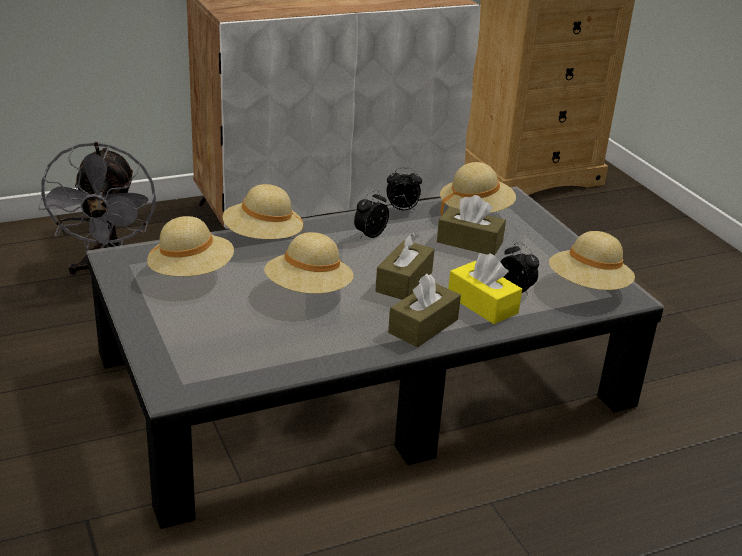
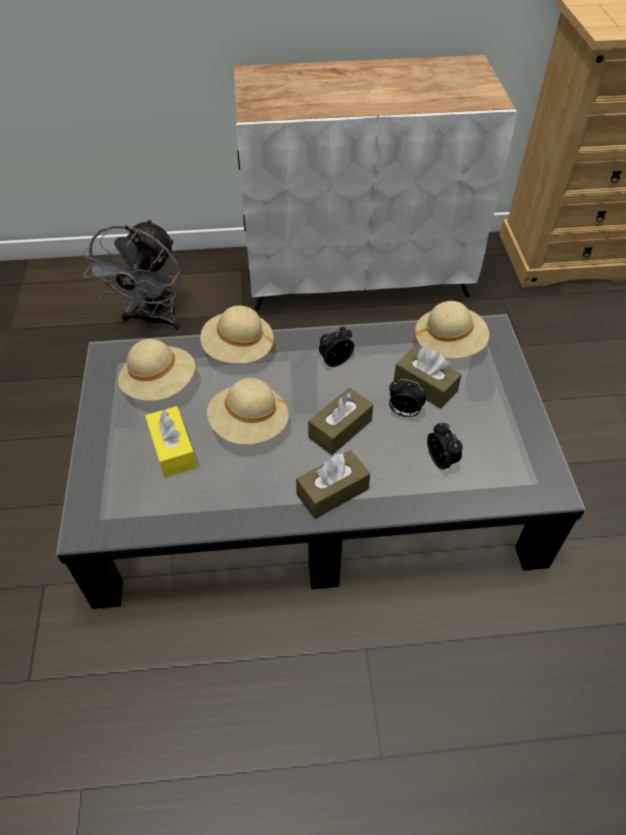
camera: 20 degrees right, 20 degrees up
alarm clock [387,168,422,211] -> alarm clock moved to [389,379,427,417]
yellow tissue box [448,253,522,324] -> yellow tissue box moved to [145,406,197,478]
beige hat [549,231,635,290] -> none

